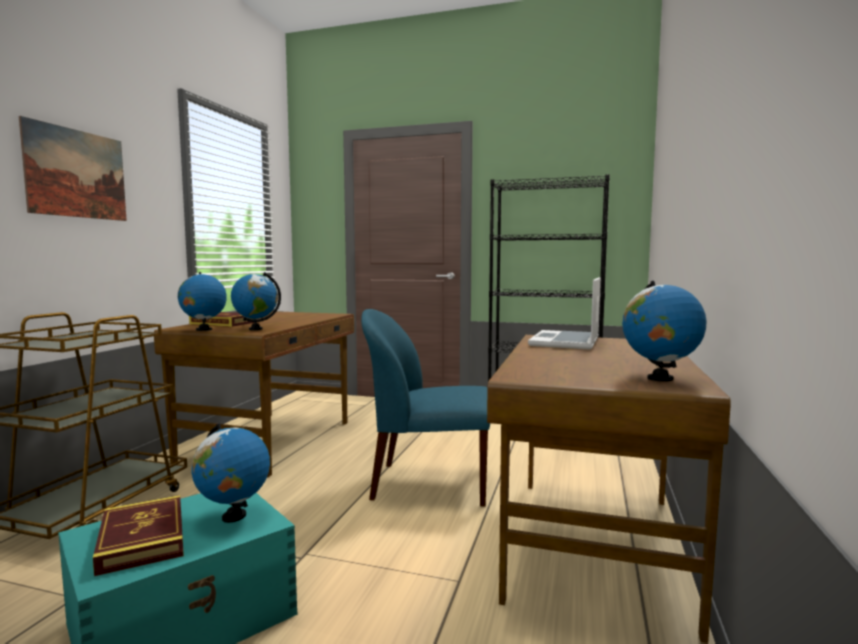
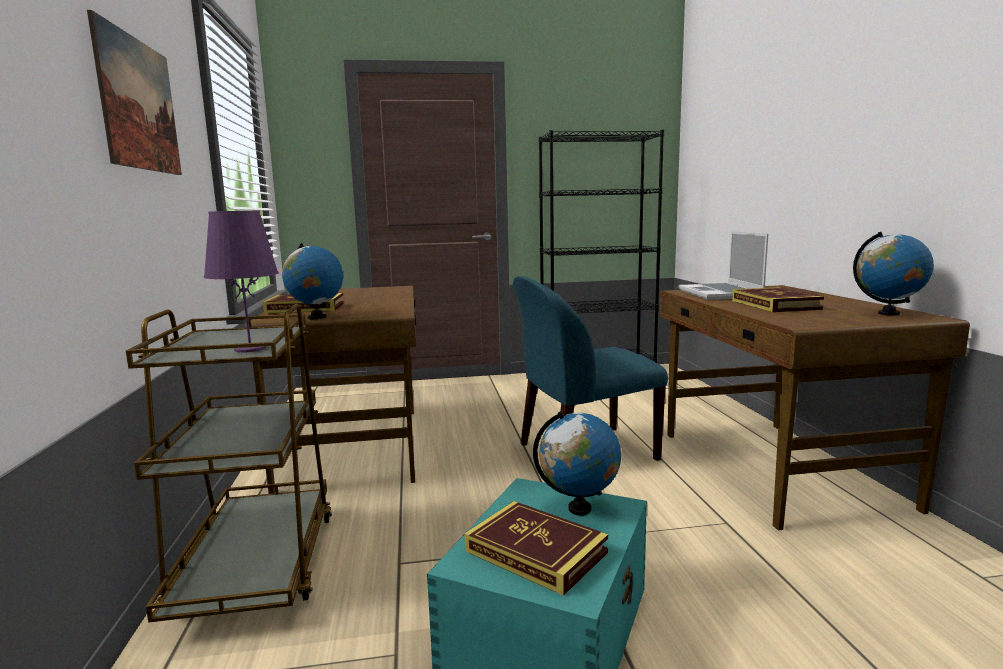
camera: 25 degrees left, 5 degrees up
globe [231,272,281,330] -> none
none -> purple table lamp [203,211,279,353]
none -> book [732,287,824,312]

